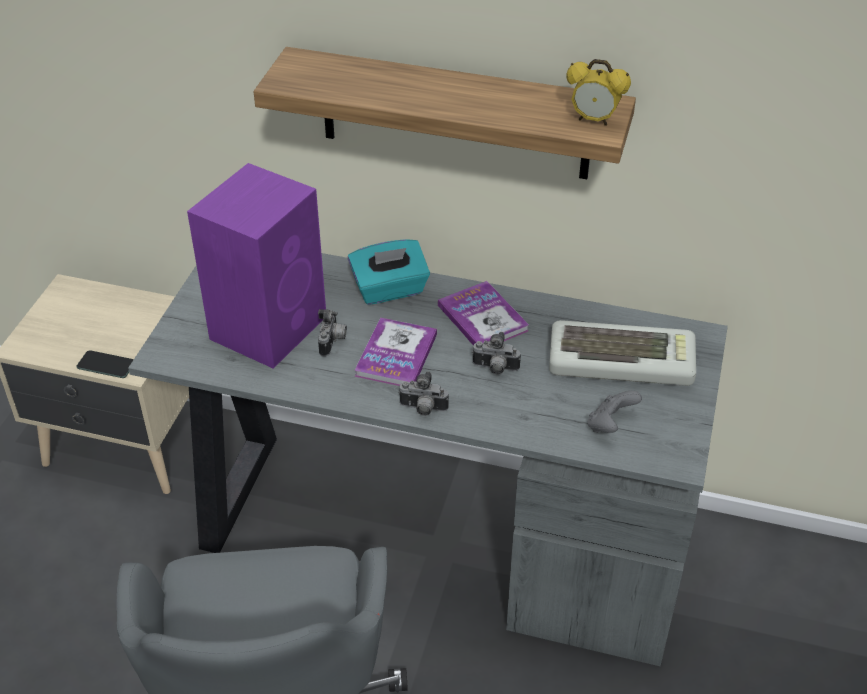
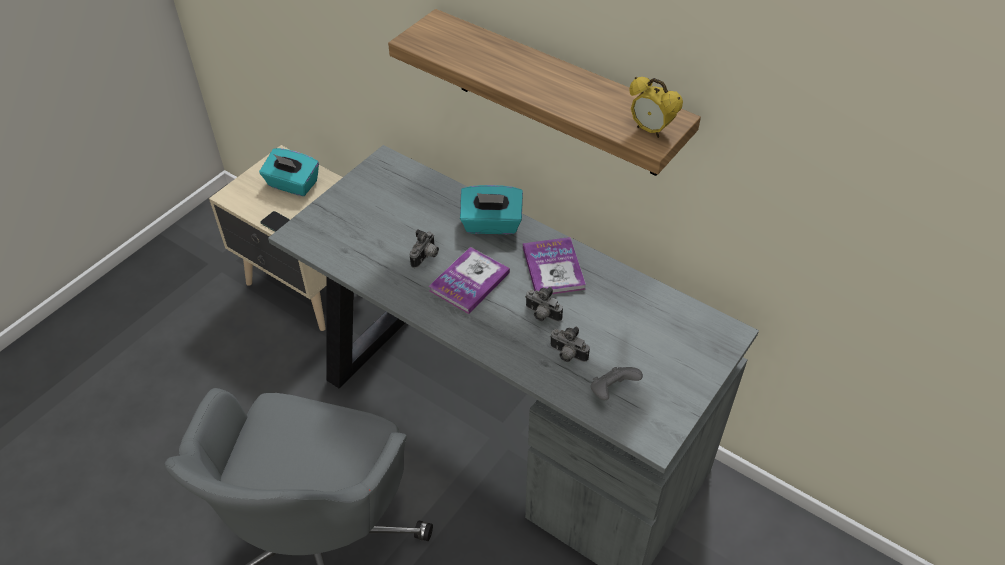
camera: 20 degrees right, 5 degrees up
purple speaker [187,163,326,369] -> none
camera [398,372,449,416] -> camera moved to [550,327,590,362]
keyboard [549,320,696,386] -> none
none -> turquoise tissue box [259,148,319,196]

